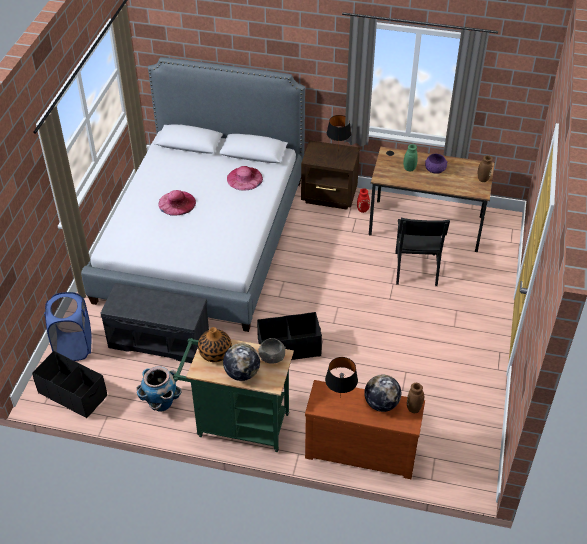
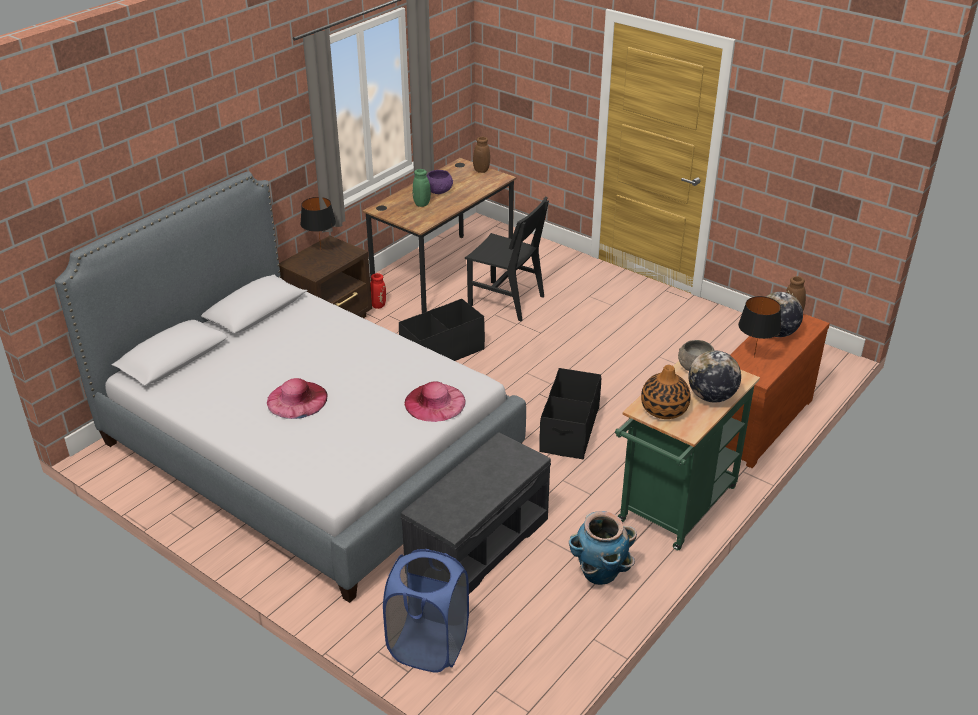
camera: 65 degrees left, 10 degrees down
black storage box [32,351,107,418] -> black storage box moved to [399,299,485,361]
pink hat [227,166,263,191] -> pink hat moved to [405,381,466,422]

